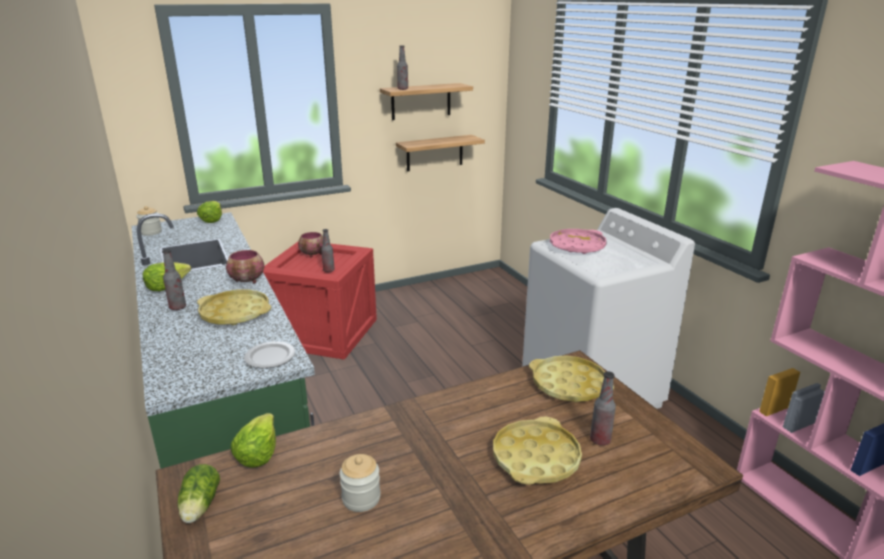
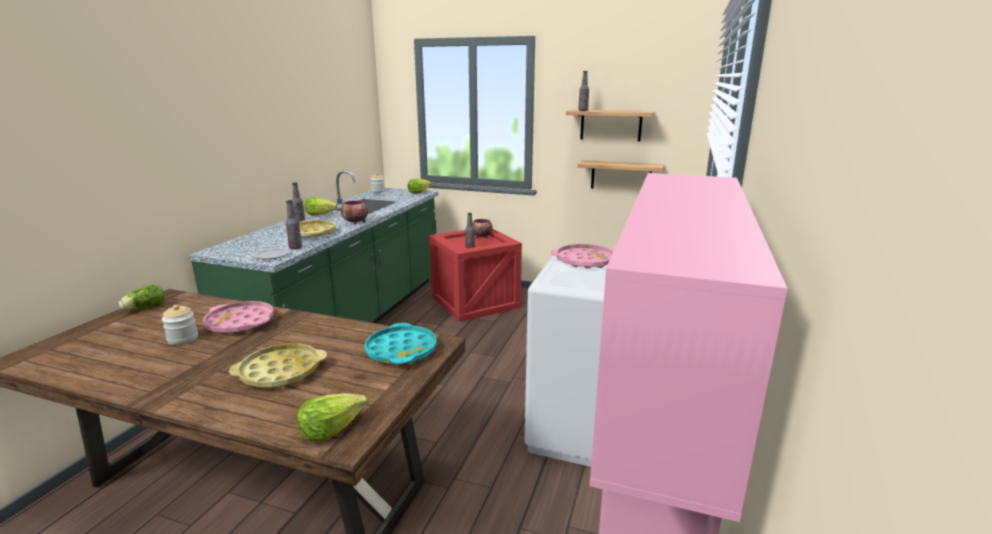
camera: 45 degrees right, 5 degrees down
lettuce [230,413,276,468] -> lettuce moved to [297,393,367,442]
yellow tray [529,356,614,402] -> turquoise tray [365,323,437,365]
bottle [590,371,616,446] -> bottle moved to [286,200,302,249]
none -> pink tray [203,301,274,334]

